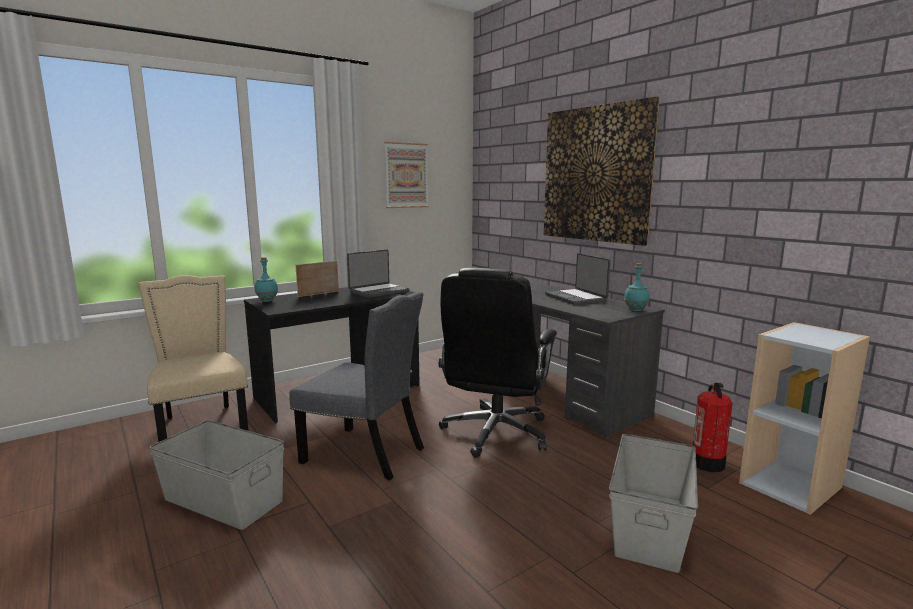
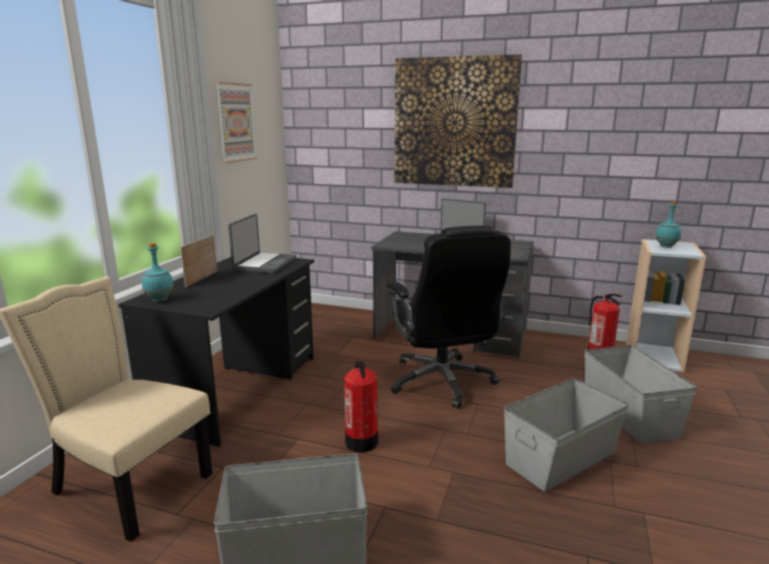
camera: 35 degrees left, 5 degrees up
grey chair [289,292,424,480] -> fire extinguisher [344,360,378,453]
turquoise bottle [624,263,650,311] -> turquoise bottle moved to [655,202,681,248]
none -> grey storage box [504,378,629,492]

